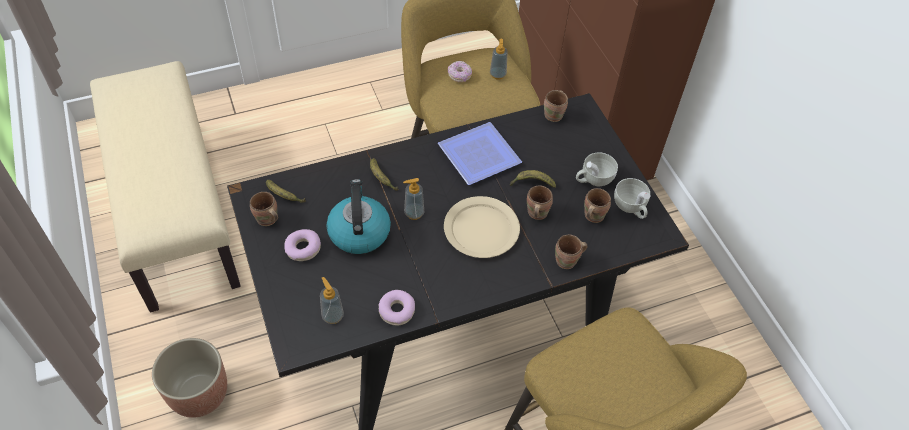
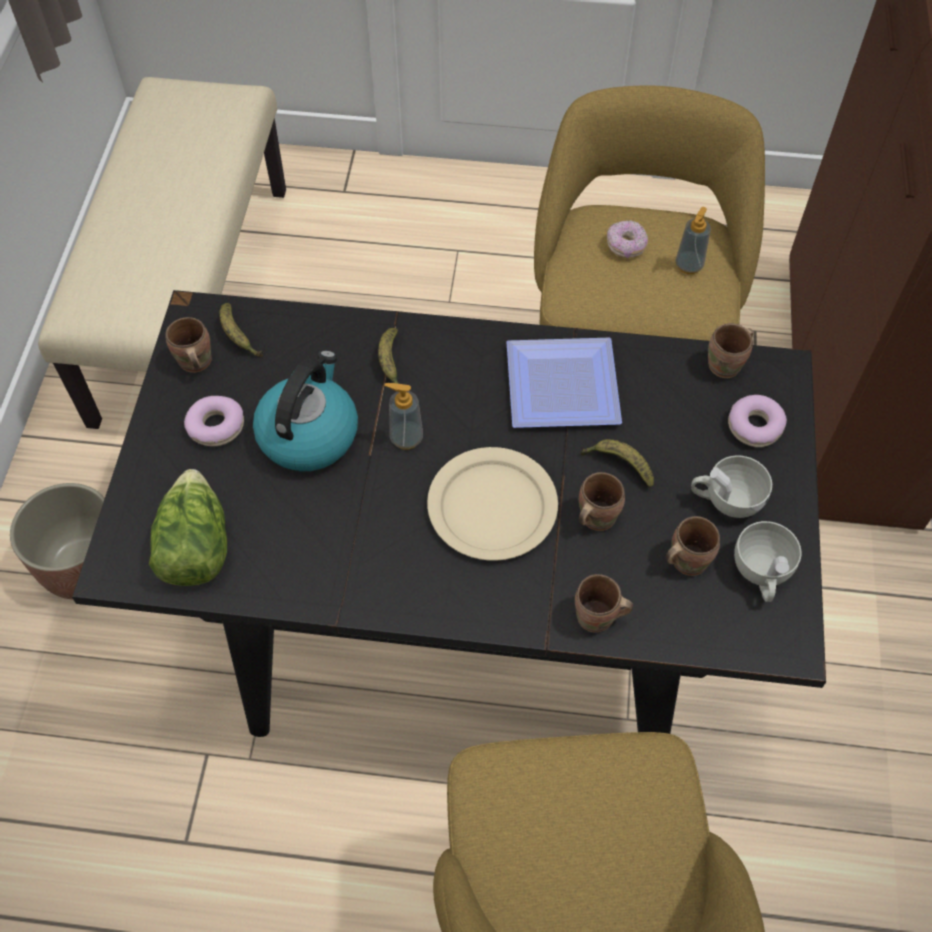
camera: 30 degrees right, 5 degrees up
soap dispenser [320,277,344,324] -> lettuce [149,469,227,586]
donut [378,290,415,326] -> donut moved to [728,395,787,447]

